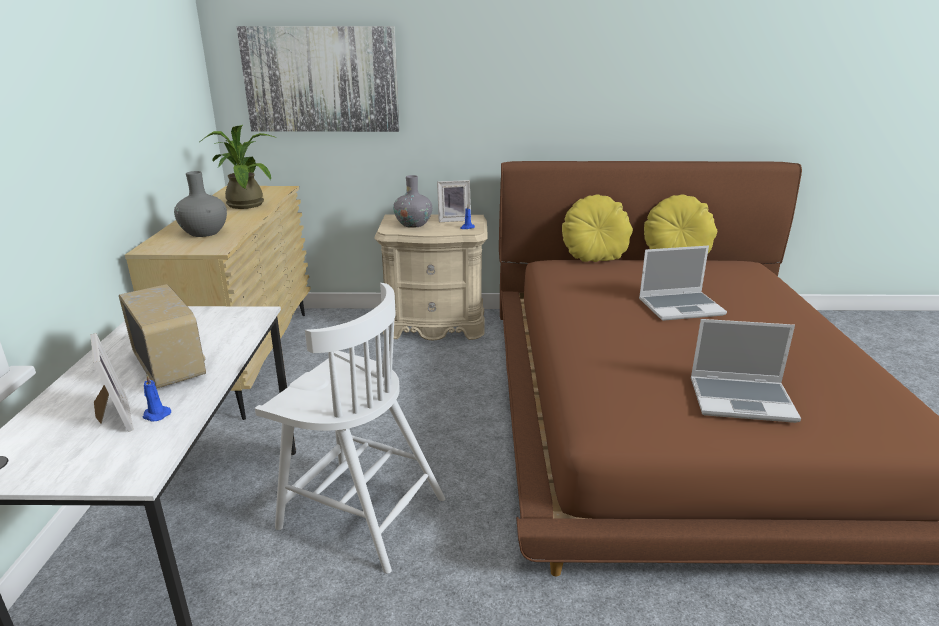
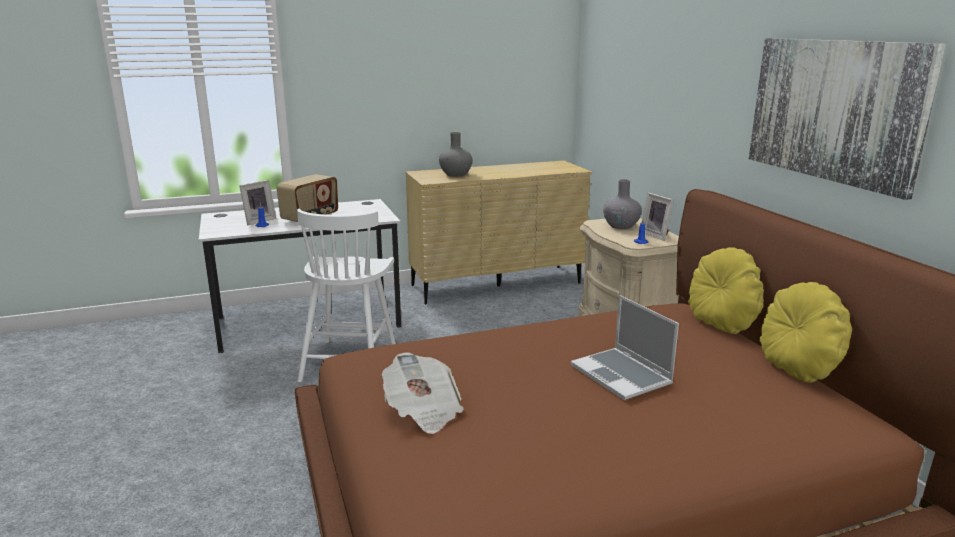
camera: 70 degrees right, 5 degrees down
potted plant [200,125,277,209] -> none
picture [237,26,399,132] -> picture moved to [749,38,946,200]
laptop [691,319,801,423] -> newspaper [382,352,464,434]

